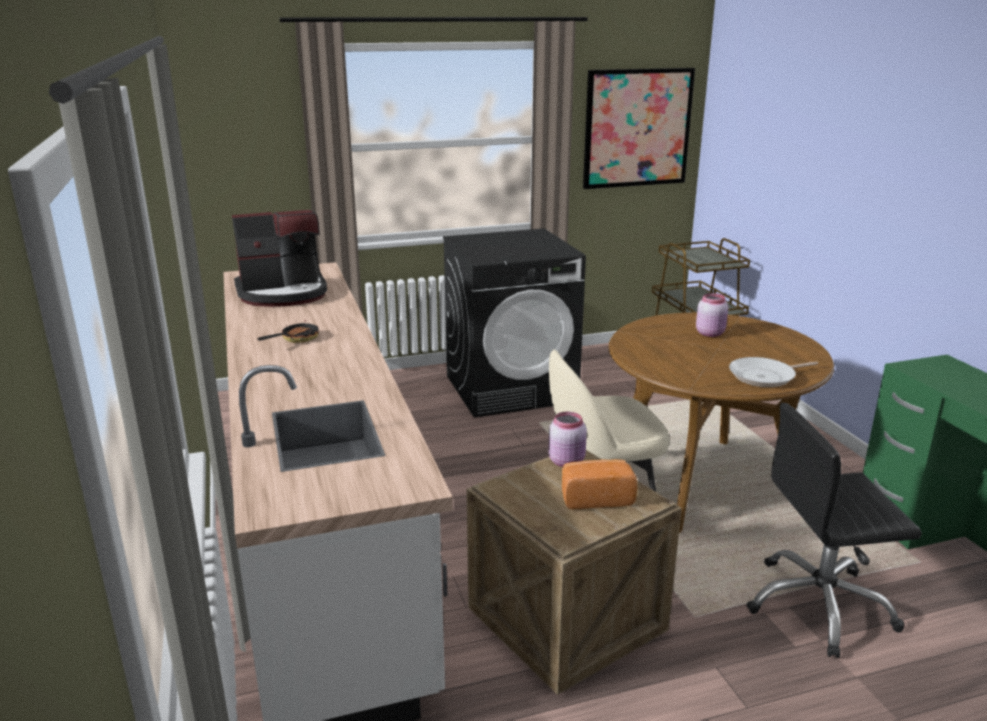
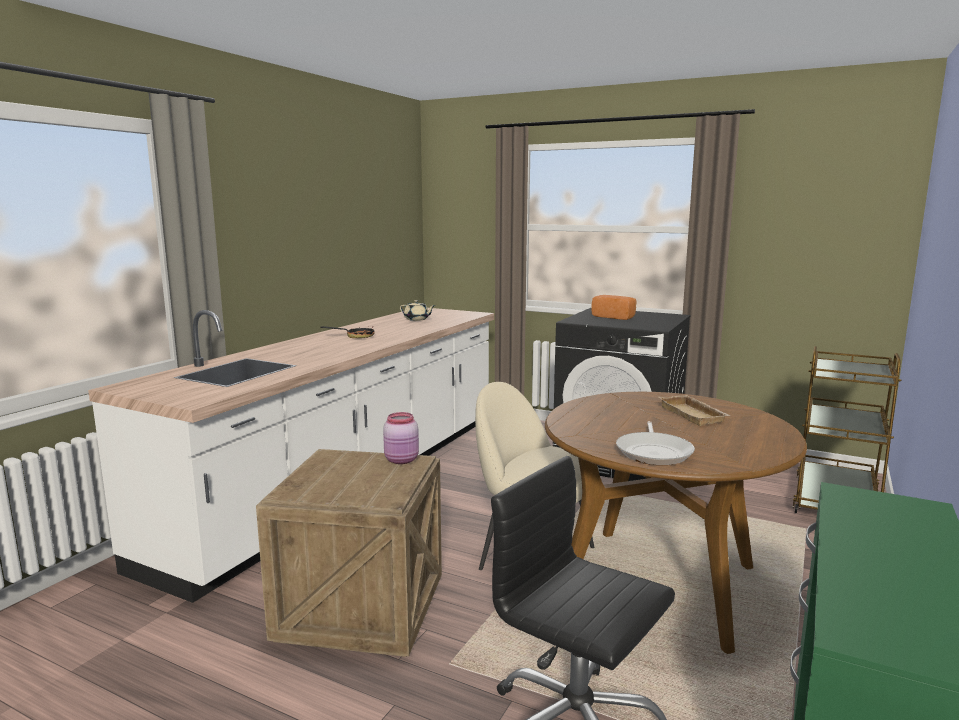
camera: 45 degrees right, 10 degrees down
coffee machine [232,210,327,307] -> beige teapot [400,300,435,321]
bread [562,459,637,509] -> bread moved to [591,295,636,320]
picture [583,68,695,189] -> none
pink jar [696,293,728,337] -> beige tray [659,395,731,426]
frying pan [729,357,818,387] -> frying pan turned 105 degrees counterclockwise [616,421,695,465]

